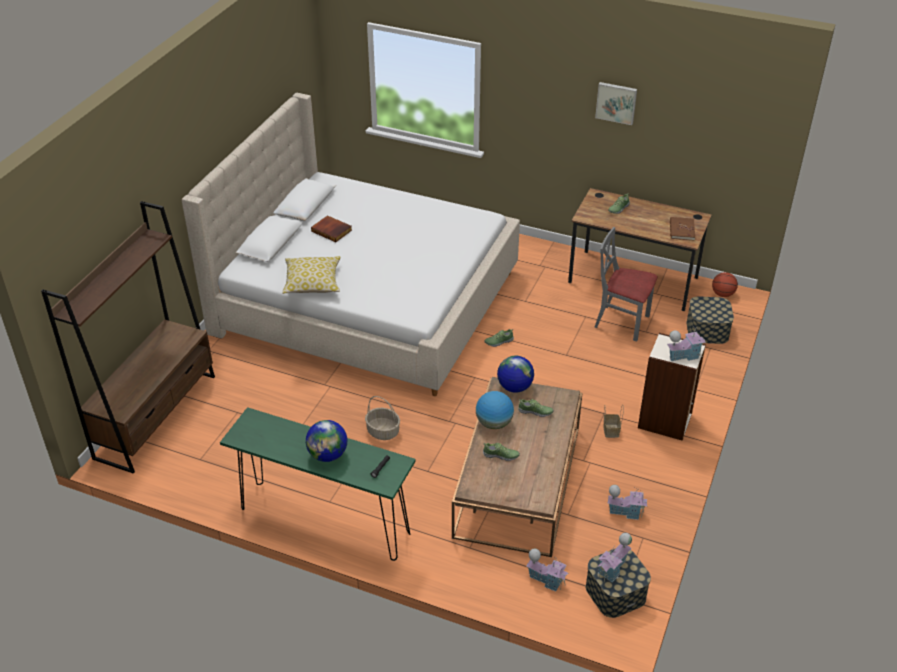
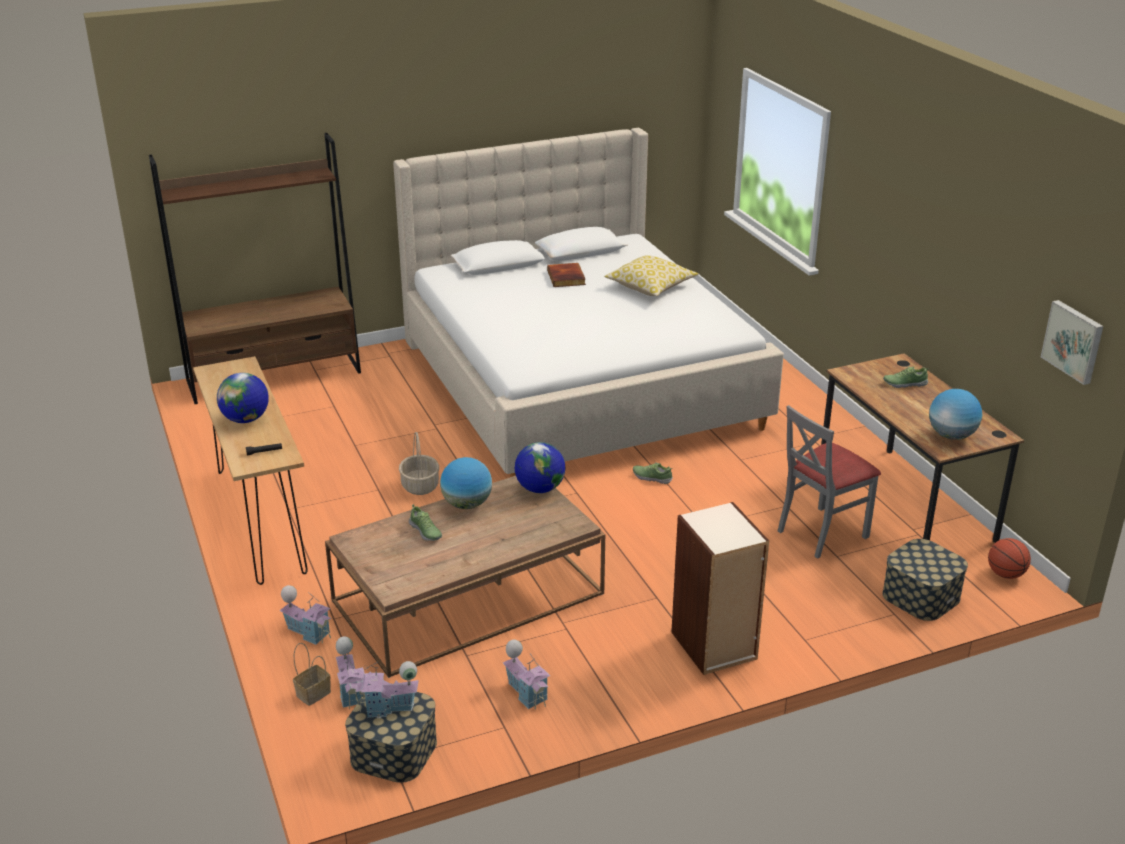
camera: 45 degrees right, 10 degrees down
green console table [220,407,416,561] -> brown console table [193,356,308,585]
pillow [282,256,341,294] -> pillow moved to [604,255,698,296]
shoe [518,399,554,417] -> none
grey chair [594,227,658,341] -> grey chair turned 105 degrees counterclockwise [778,405,881,559]
picture [595,82,637,125] -> picture moved to [1041,300,1103,385]
basket [603,405,624,438] -> basket moved to [293,643,331,706]
toy house [667,327,706,361] -> toy house moved to [279,585,331,645]
brown book [670,217,695,241] -> globe [929,389,982,440]

